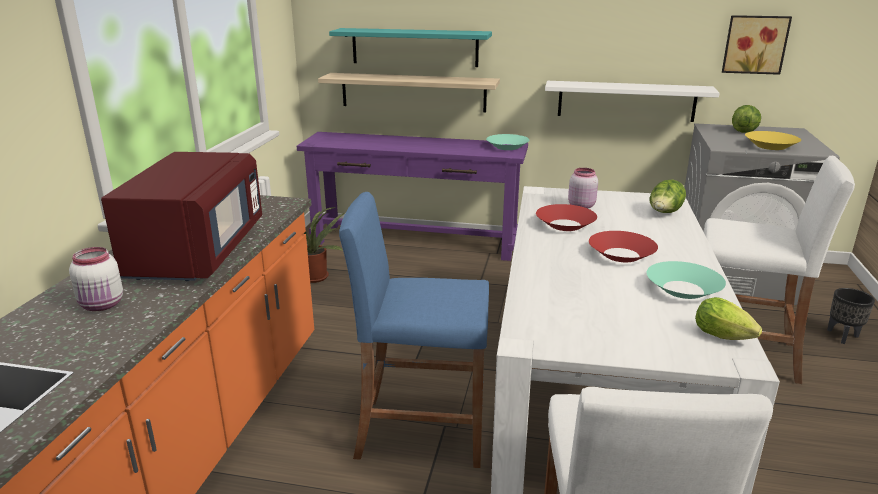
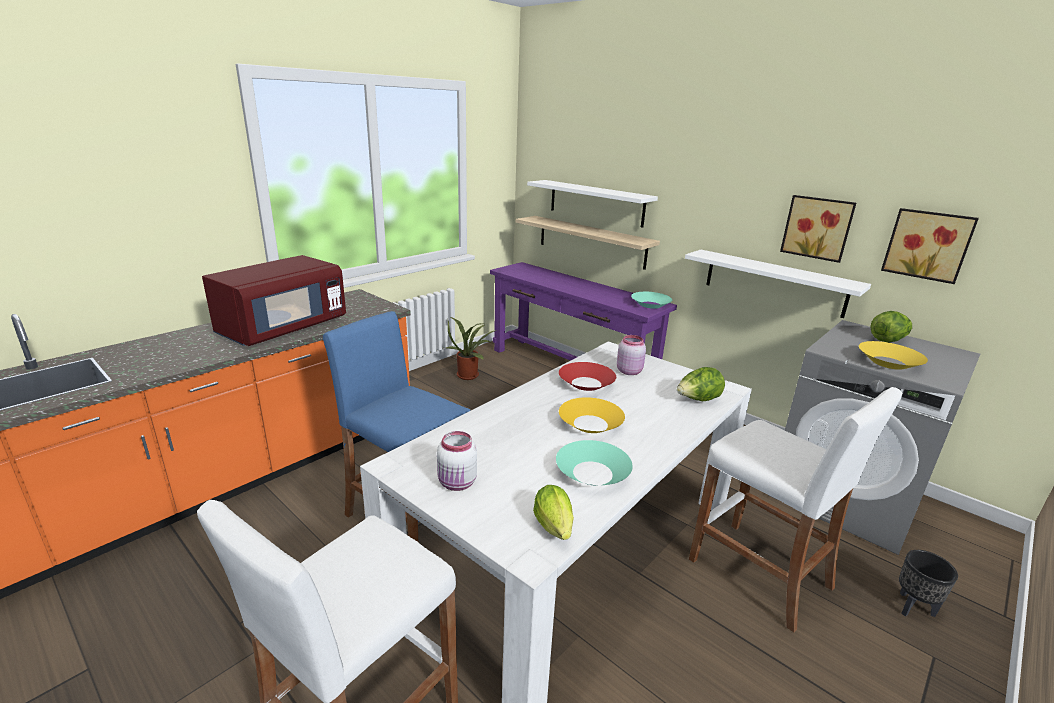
camera: 30 degrees right, 0 degrees up
white jar [69,247,123,311] -> white jar moved to [437,431,477,491]
turquoise shelf [329,28,492,67] -> white shelf [527,180,658,228]
red bowl [589,231,658,262] -> yellow bowl [559,397,625,433]
none -> picture [780,195,856,263]

